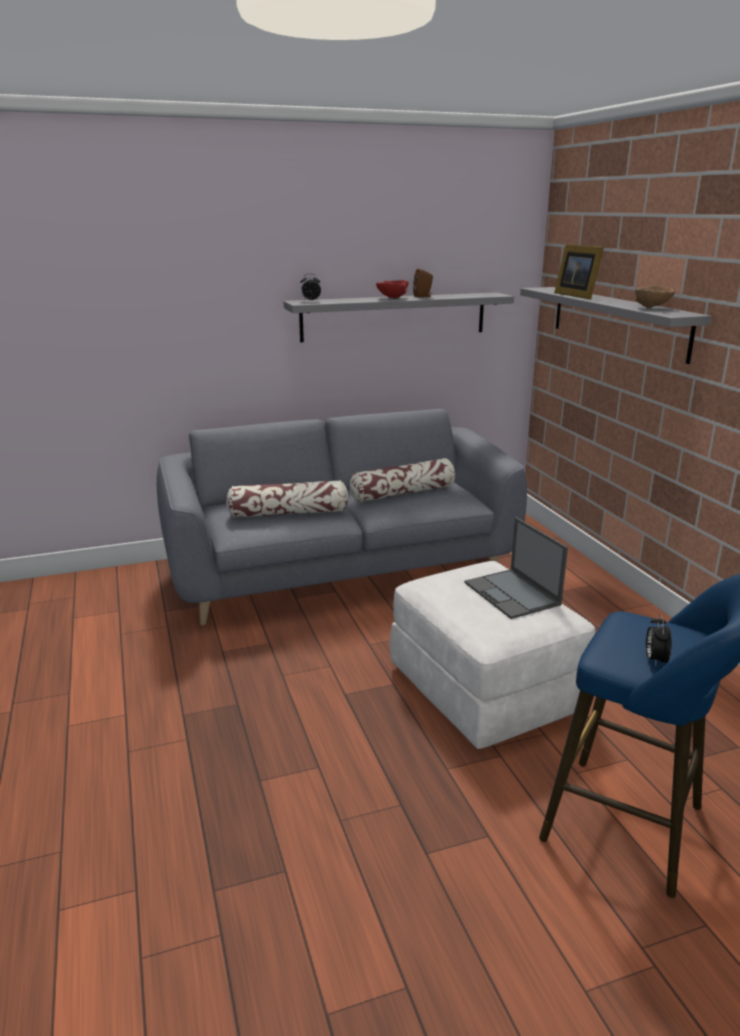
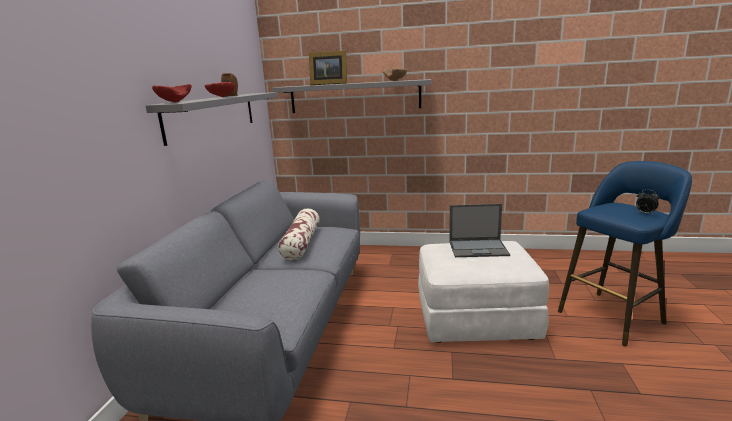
camera: 60 degrees left, 5 degrees down
pillow [226,480,348,518] -> none
alarm clock [300,274,321,301] -> red bowl [152,84,192,103]

